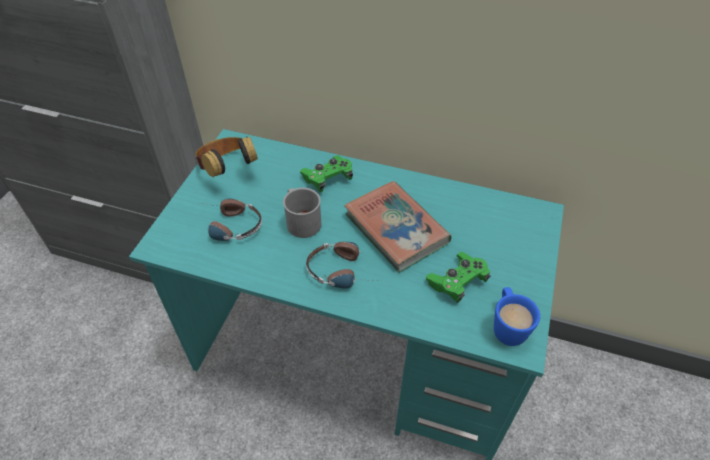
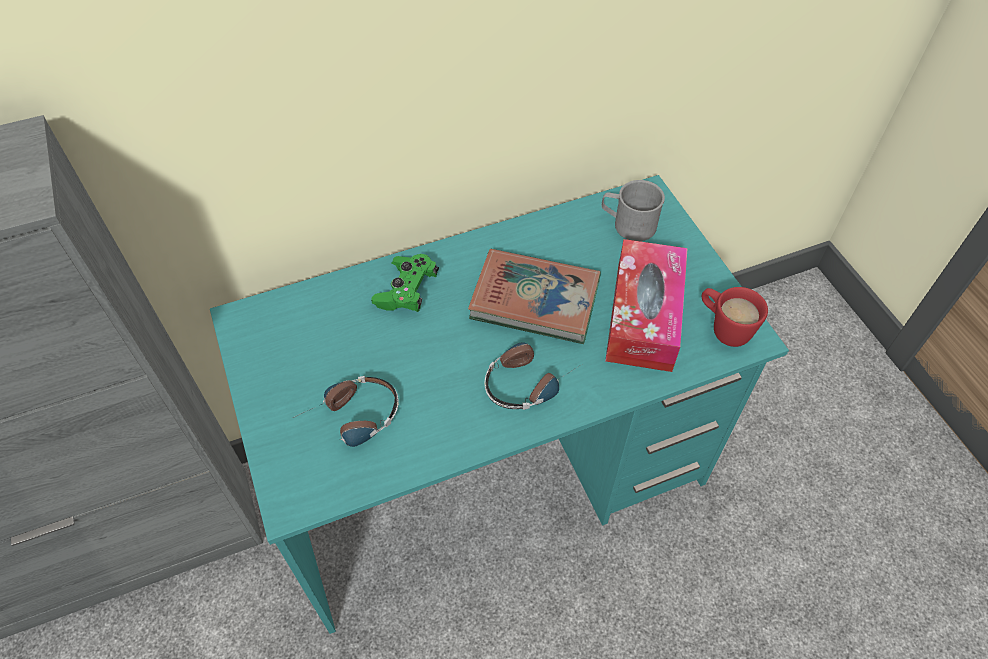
camera: 40 degrees left, 5 degrees up
headphones [195,136,258,177] -> none
grey mug [283,188,321,238] -> grey mug moved to [601,180,665,241]
green game controller [426,252,491,303] -> tissue box [605,239,688,372]
blue mug [494,287,540,346] -> red mug [702,287,768,347]

